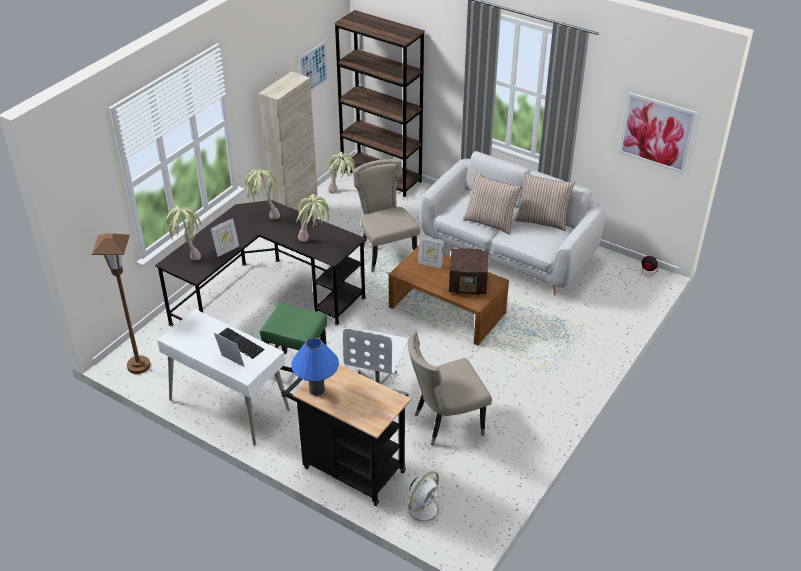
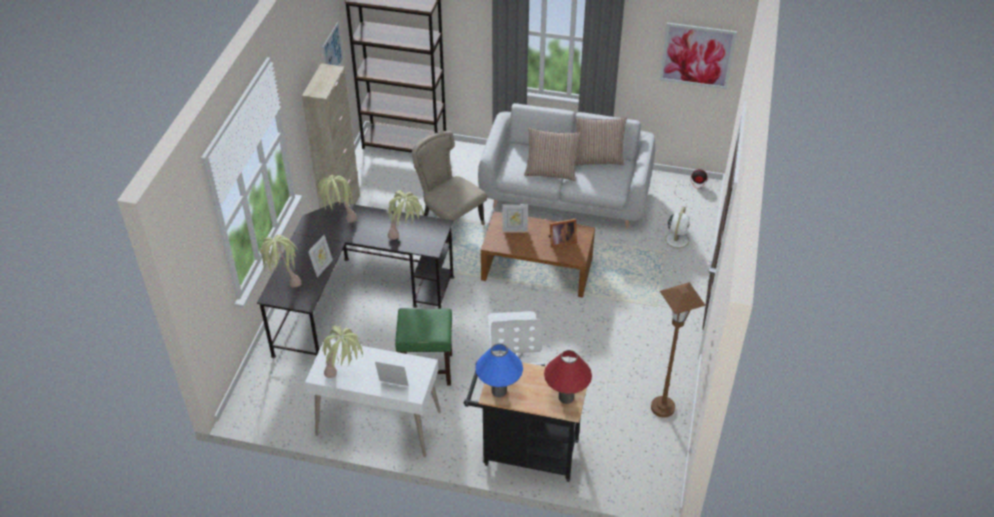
camera: 20 degrees left, 5 degrees up
brown floor lamp [92,234,150,374] -> brown floor lamp moved to [651,282,705,418]
keyboard [218,328,265,359] -> none
potted plant [328,152,356,193] -> potted plant moved to [322,325,363,378]
white fan [402,471,446,527] -> white fan moved to [661,207,694,252]
beige chair [408,331,492,446] -> none
radio [449,248,488,295] -> picture frame [549,219,577,248]
none -> red table lamp [544,350,592,404]

